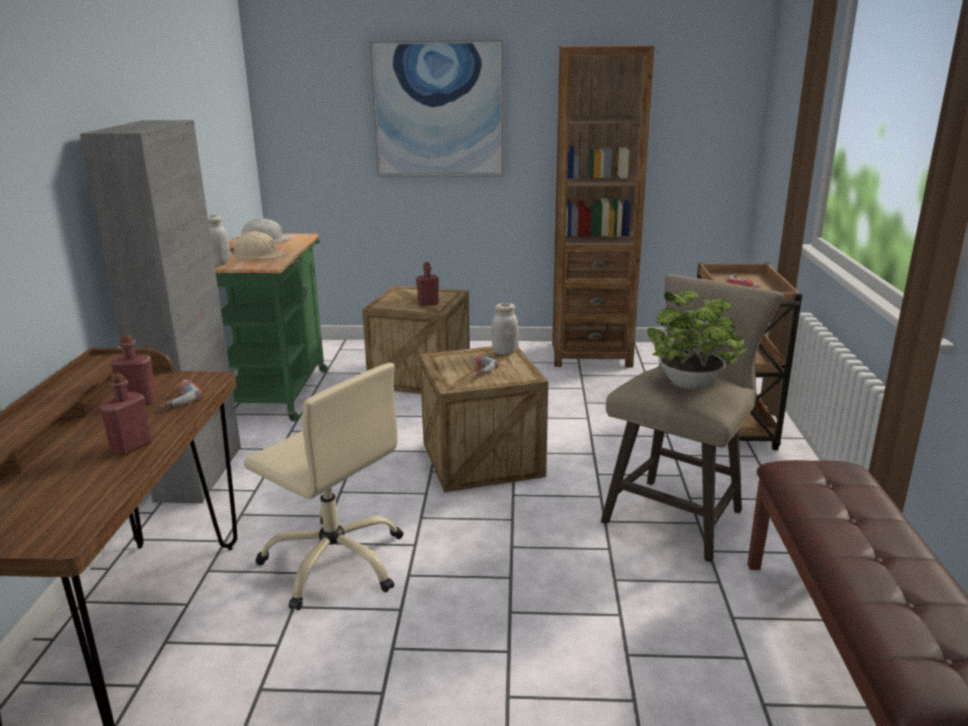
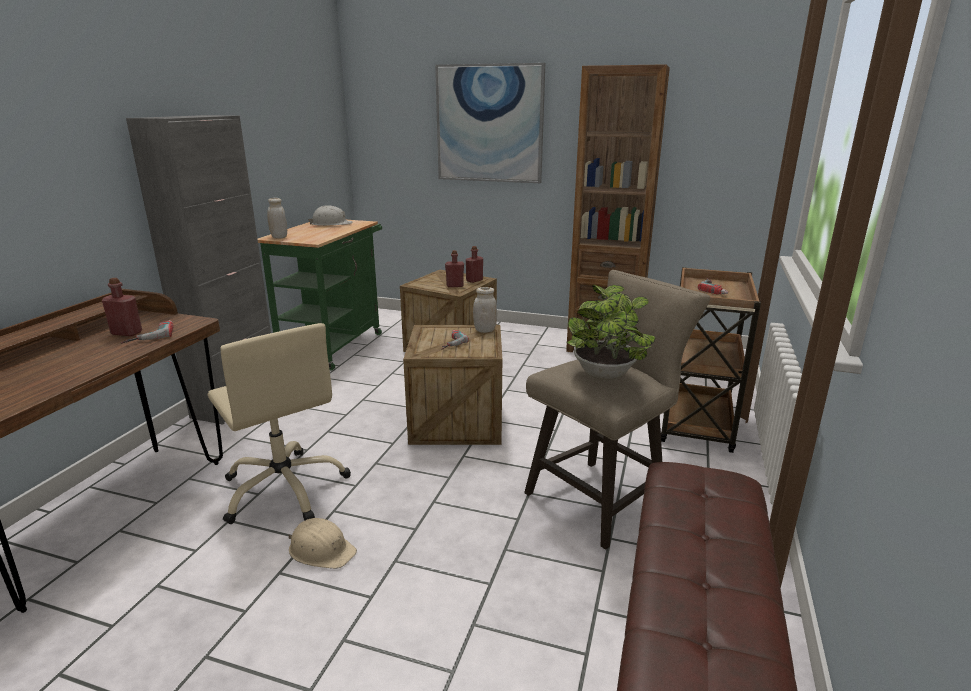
camera: 15 degrees right, 0 degrees up
red bottle [99,373,152,456] -> red bottle moved to [466,246,483,283]
beige hard hat [230,231,287,259] -> beige hard hat moved to [288,518,357,569]

